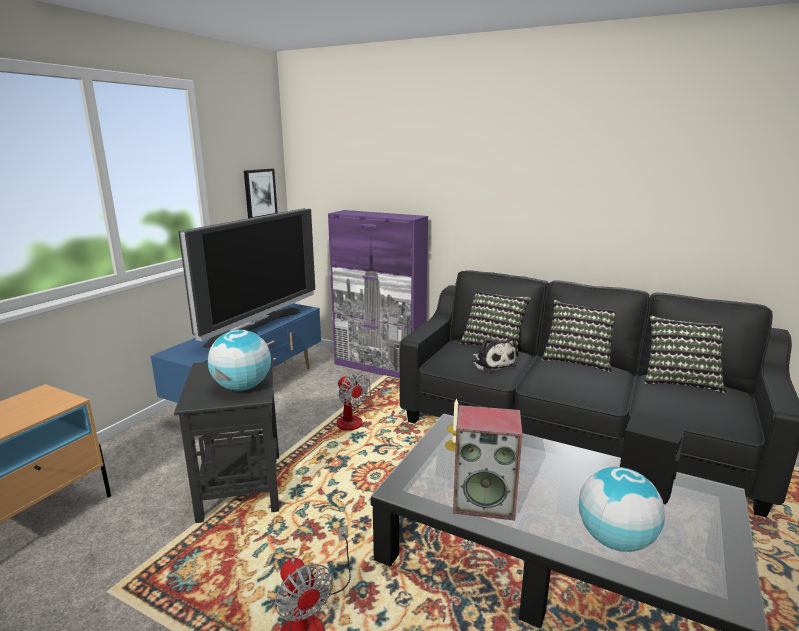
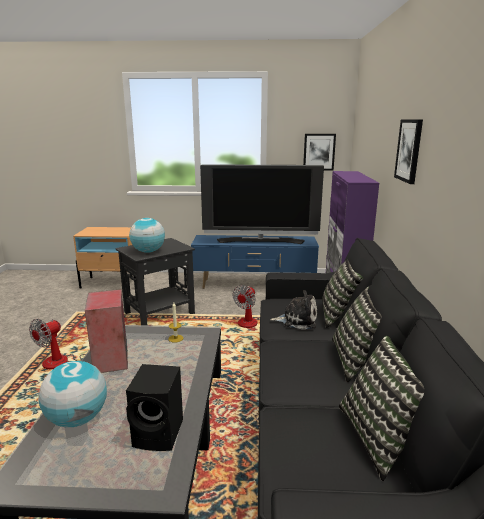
camera: 65 degrees right, 0 degrees up
plush toy [472,337,517,373] -> plush toy turned 120 degrees counterclockwise [270,290,317,330]
none -> picture [394,119,423,184]

